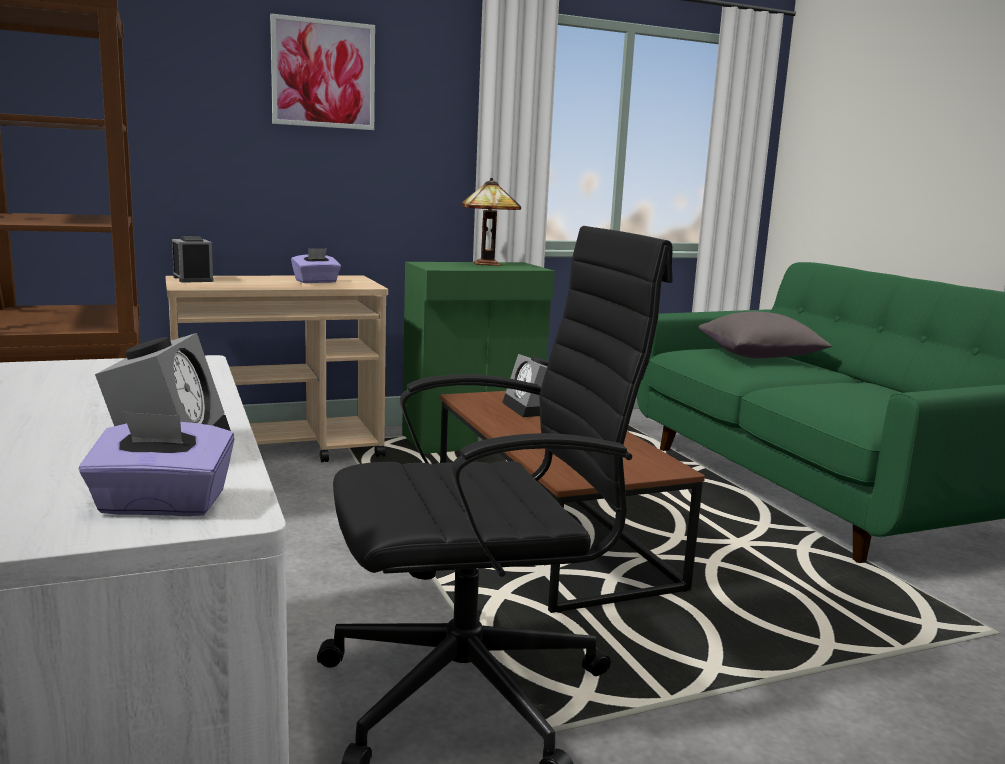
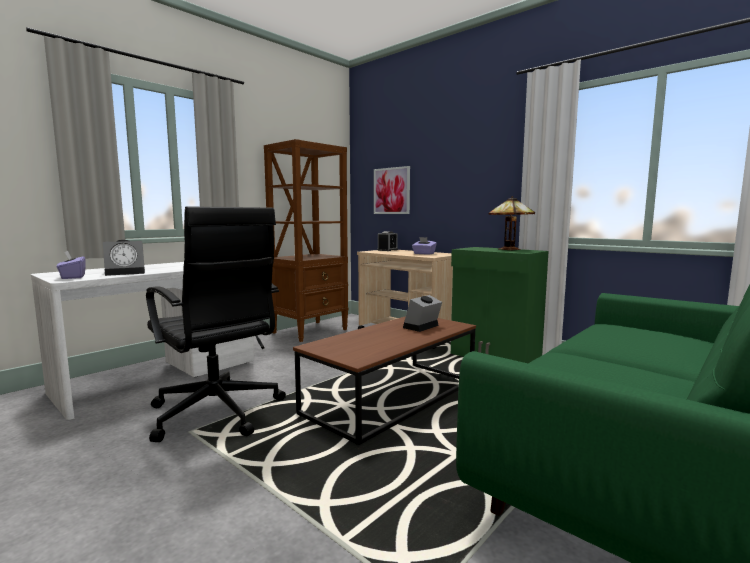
camera: 65 degrees right, 5 degrees down
picture [270,13,375,130] -> picture moved to [374,166,410,214]
grey pillow [699,311,832,358] -> none

